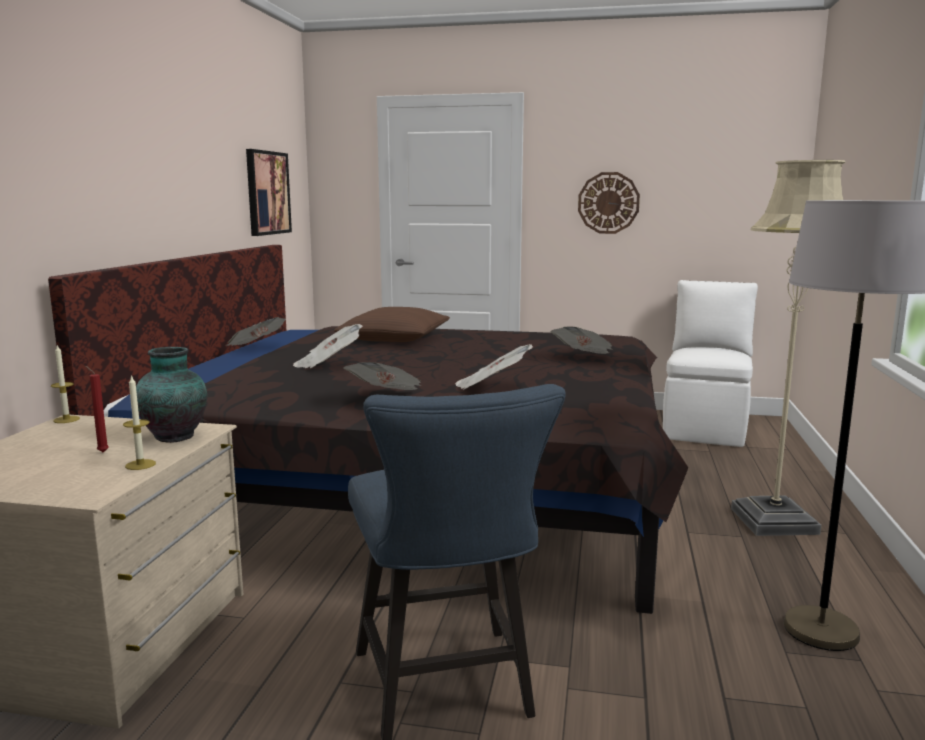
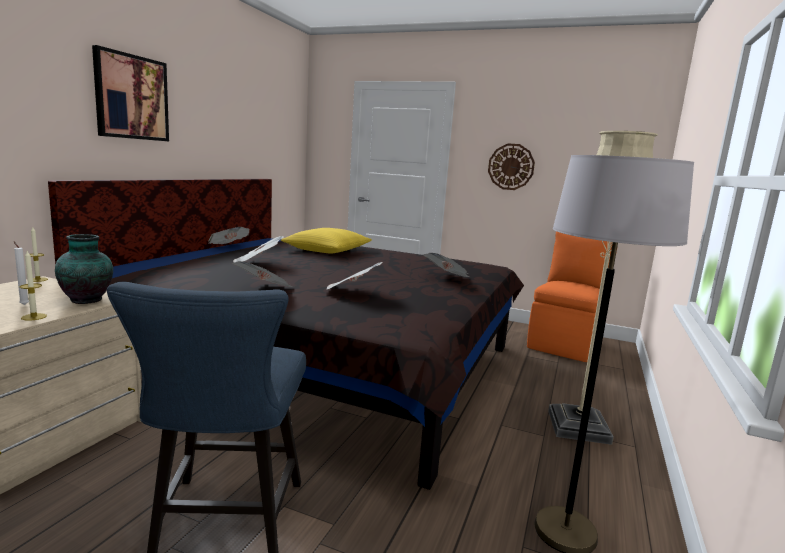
camera: 10 degrees right, 0 degrees up
red candle [85,366,109,453] -> white candle [14,241,29,305]
picture [246,149,292,236] -> picture moved to [92,45,169,141]
brown pillow [334,307,450,342] -> yellow pillow [281,228,372,253]
white chair [663,280,758,447] -> orange chair [527,231,618,362]

